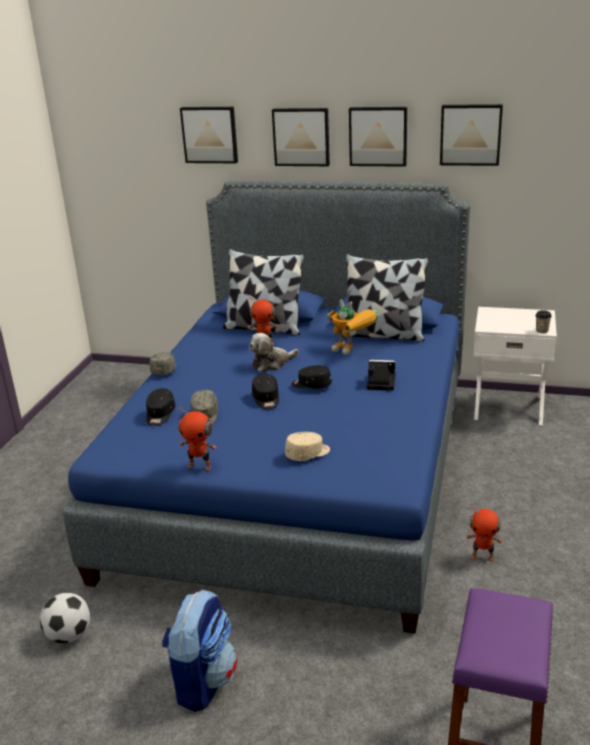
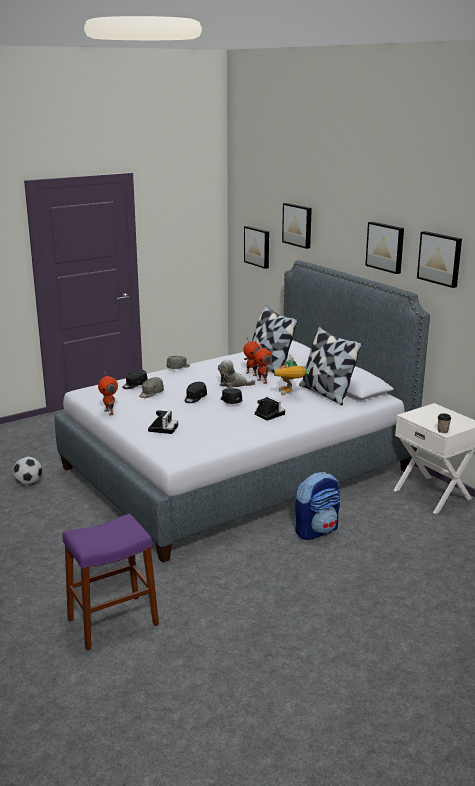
camera: 40 degrees right, 5 degrees down
blue bed [63,181,470,634] -> grey bed [55,260,430,563]
backpack [162,589,237,712] -> backpack moved to [295,472,340,540]
picture [272,108,330,166] -> picture moved to [244,226,269,269]
beige cap [285,432,330,461] -> camera [148,410,178,434]
toy robot [466,504,502,561] -> toy robot moved to [254,344,272,384]

